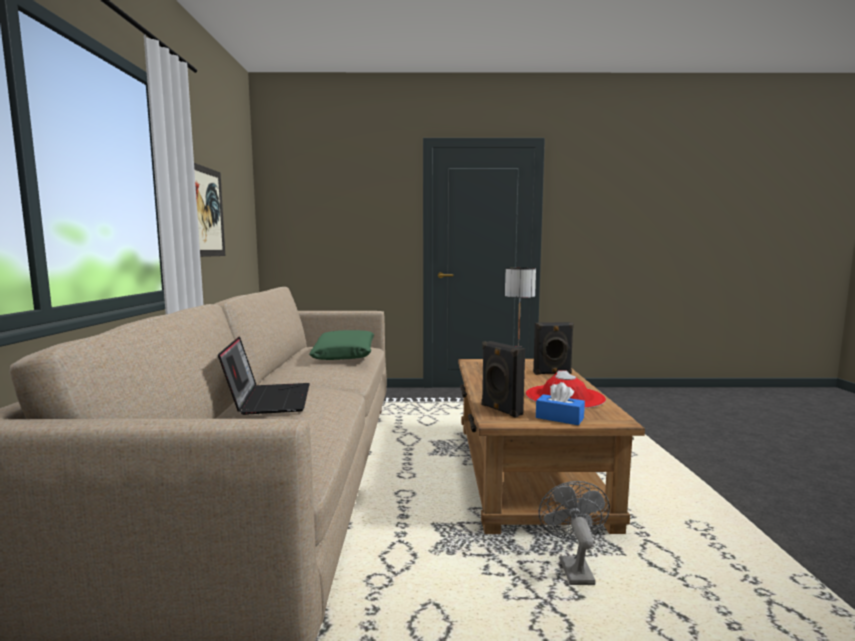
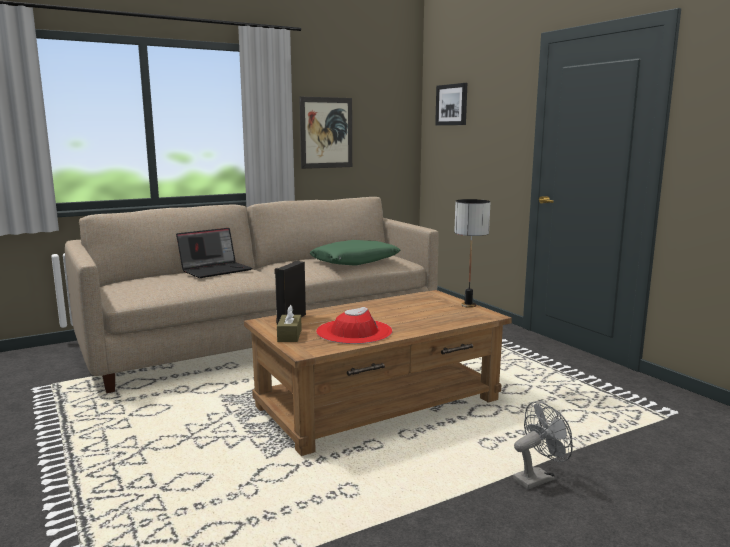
camera: 60 degrees right, 5 degrees up
black speaker [533,322,574,375] -> none
blue tissue box [536,382,585,425] -> brown tissue box [277,305,302,342]
grey fan [539,481,610,585] -> grey fan moved to [513,401,573,489]
none -> picture [435,83,467,125]

